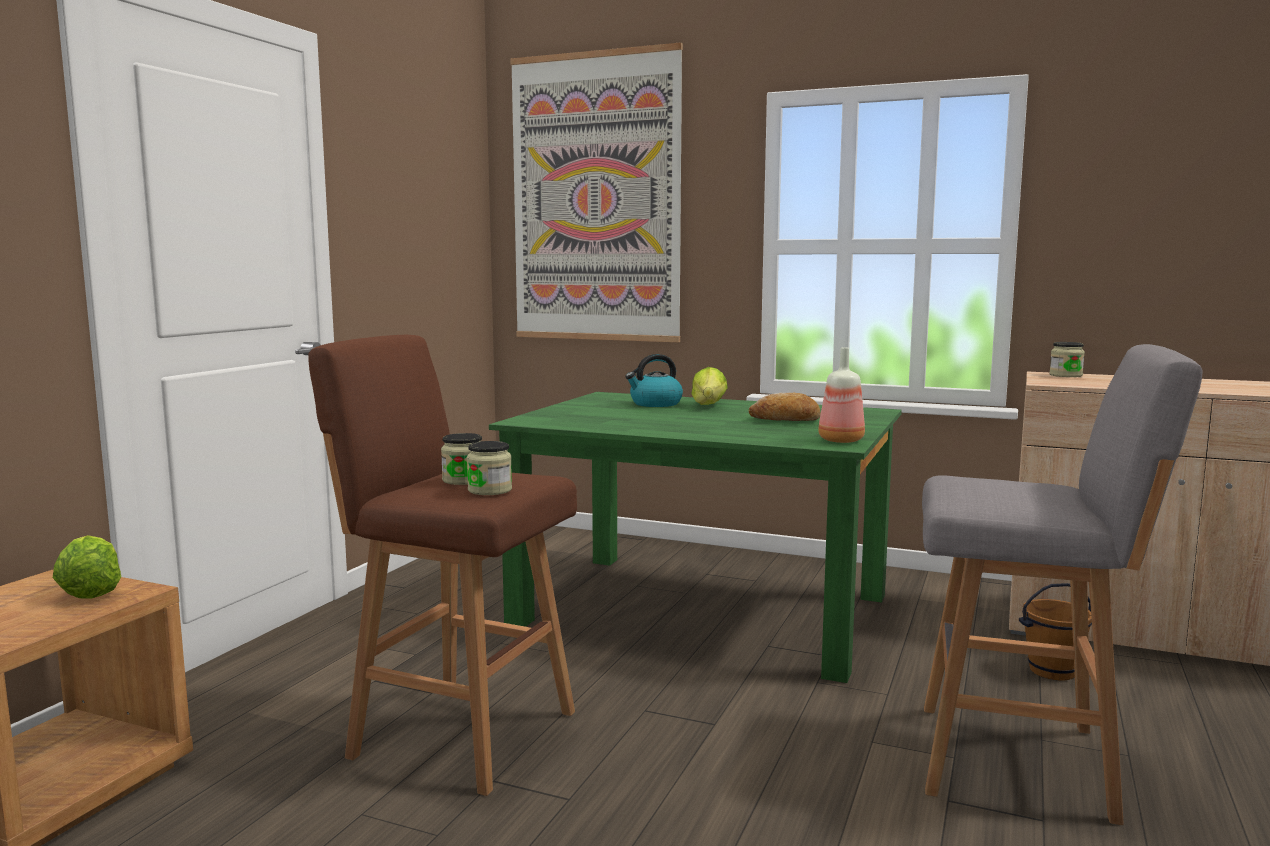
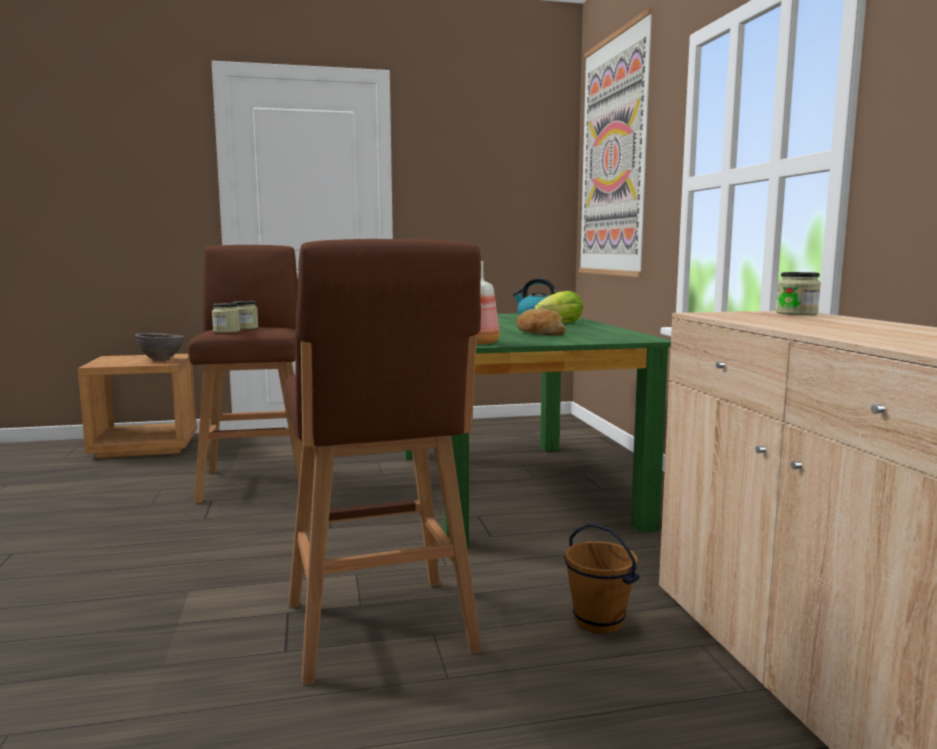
camera: 55 degrees right, 0 degrees up
lettuce [53,535,121,599] -> brown bowl [135,333,184,361]
grey stool [922,344,1203,825] -> brown stool [285,239,482,685]

